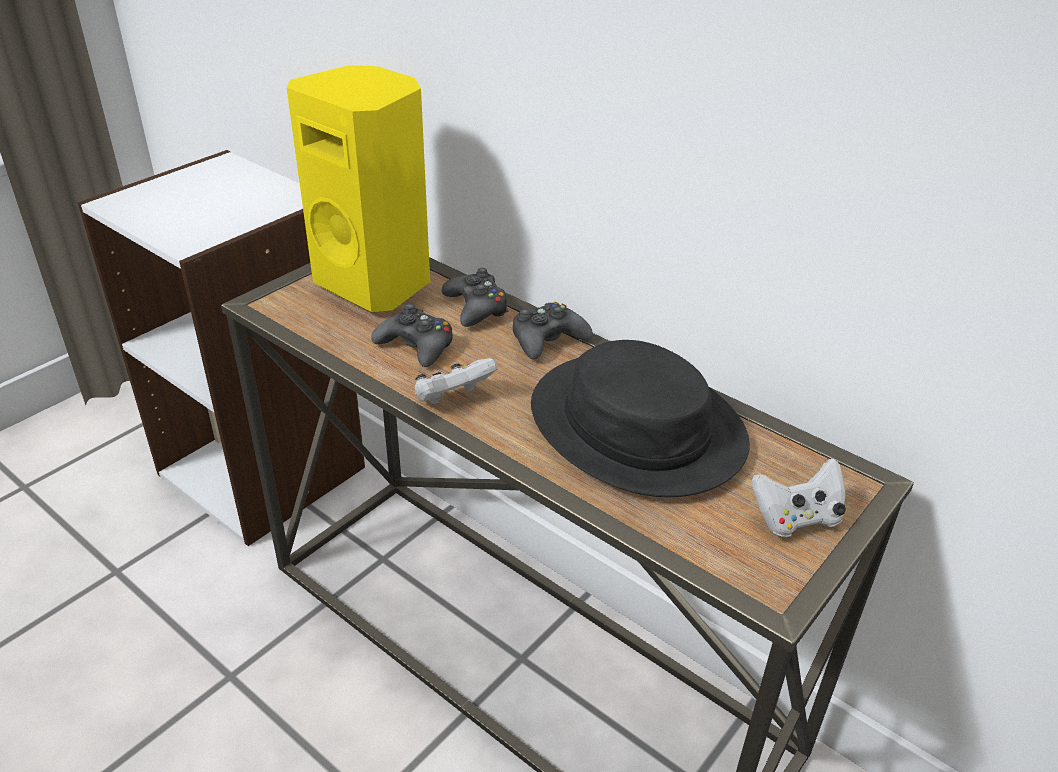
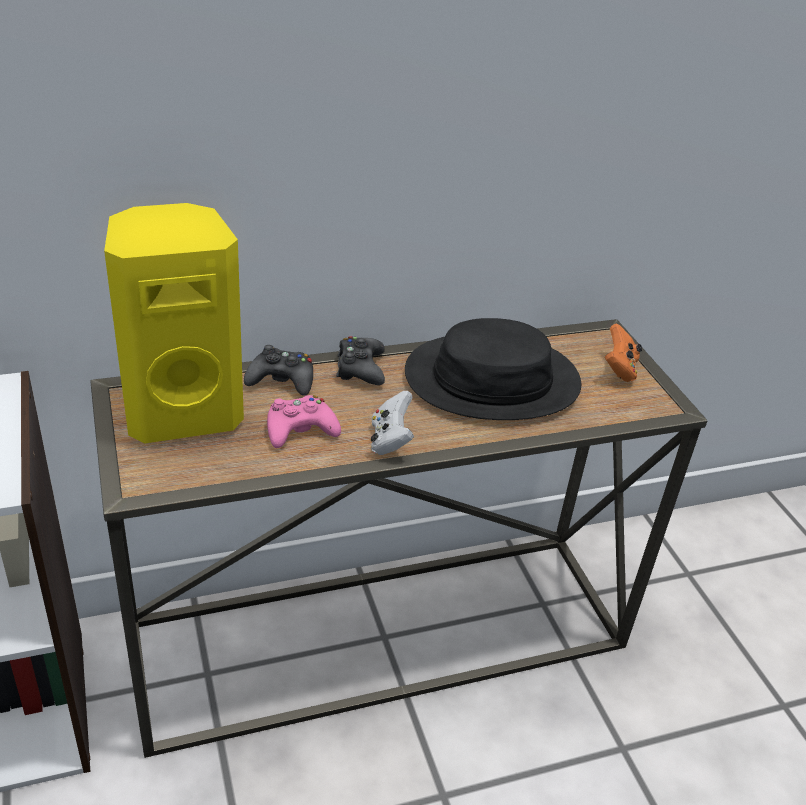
camera: 60 degrees left, 0 degrees up
black game controller [371,303,452,367] -> pink game controller [267,395,341,448]
white game controller [751,459,846,537] -> orange game controller [605,324,642,382]

